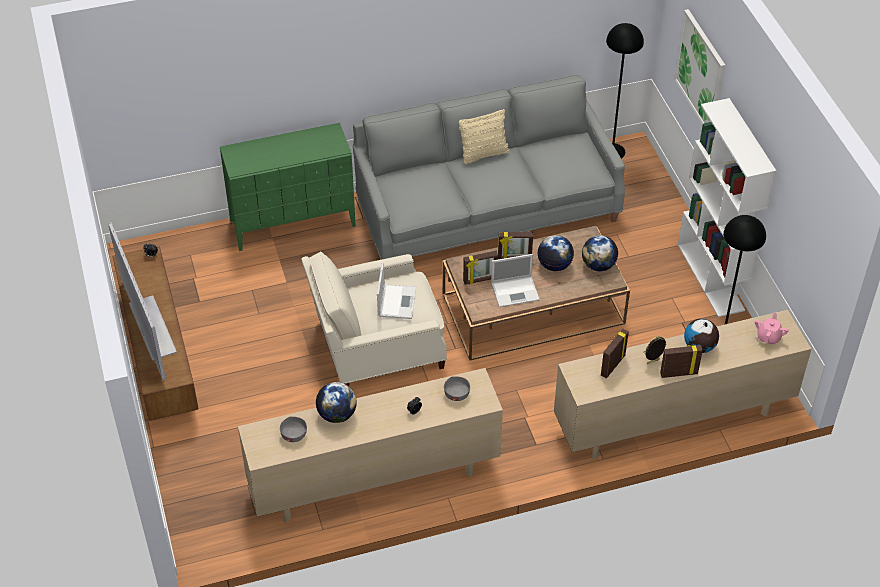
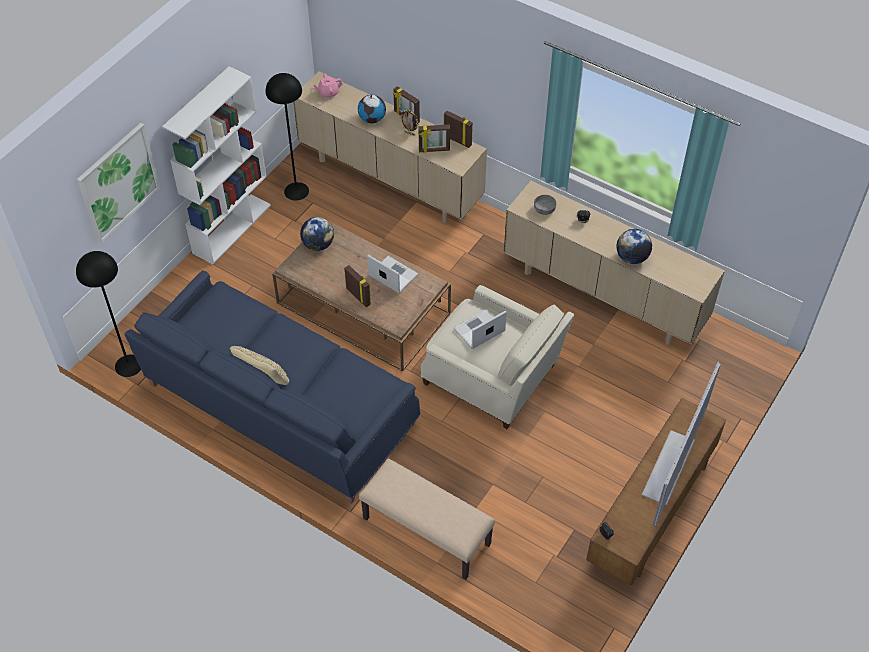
camera: 130 degrees left, 5 degrees up
green dresser [220,123,356,251] -> beige bench [359,459,495,580]
grey bowl [280,417,307,442] -> none
grey sofa [352,75,625,260] -> blue sofa [124,271,421,504]
picture frame [463,251,498,285] -> picture frame moved to [444,111,473,148]
globe [537,235,574,271] -> none

